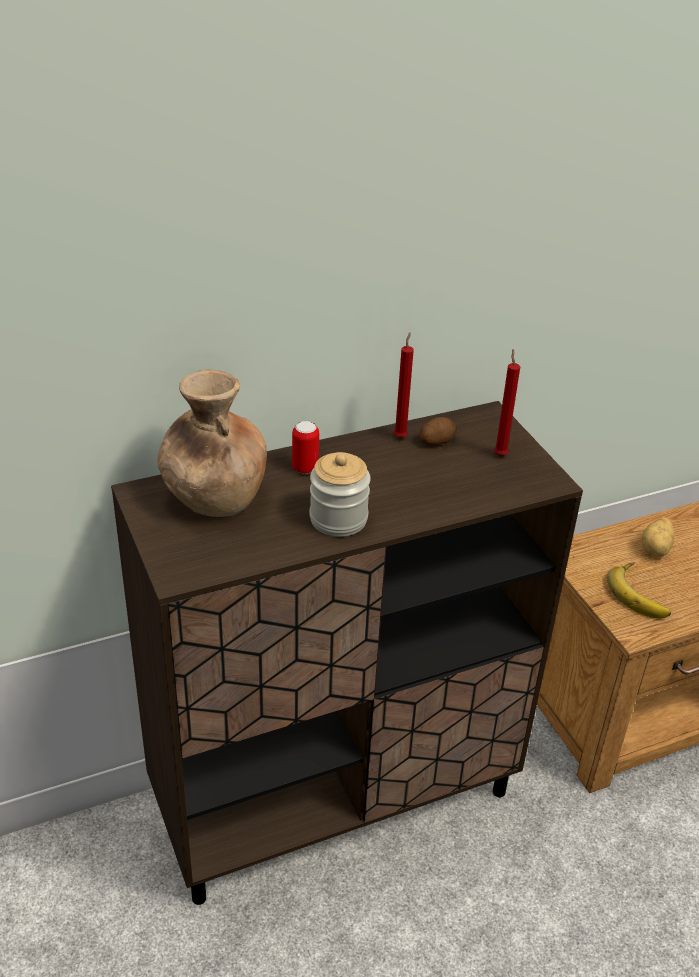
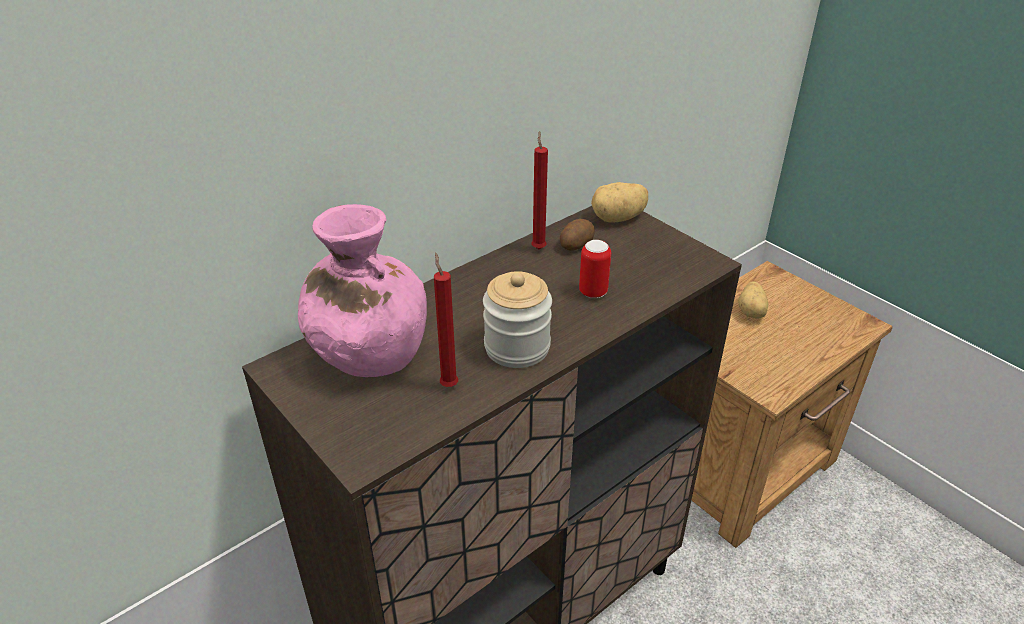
camera: 15 degrees left, 0 degrees up
brown vase [158,370,267,517] -> pink vase [298,204,427,377]
can [292,421,319,474] -> can moved to [579,240,611,298]
red candle [494,349,520,456] -> red candle moved to [434,252,458,387]
banana [607,562,671,619] -> none
none -> potato [591,182,648,223]

